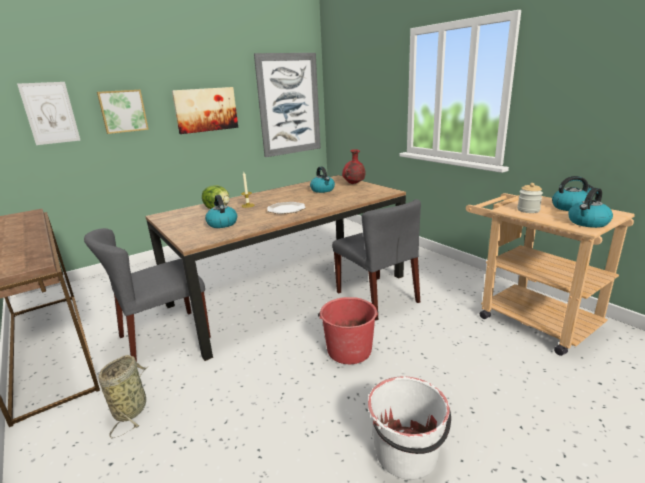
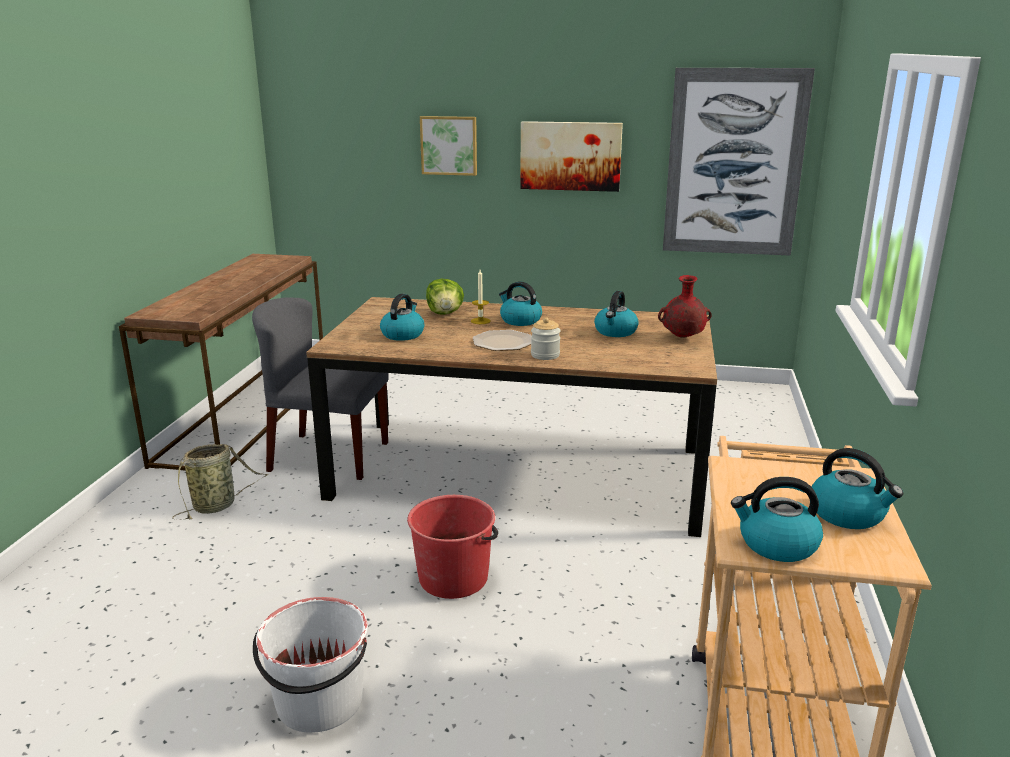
camera: 45 degrees right, 0 degrees up
picture [17,82,80,145] -> none
grey chair [332,199,421,321] -> none
jar [517,183,543,213] -> jar moved to [531,317,561,360]
none -> kettle [499,281,542,326]

